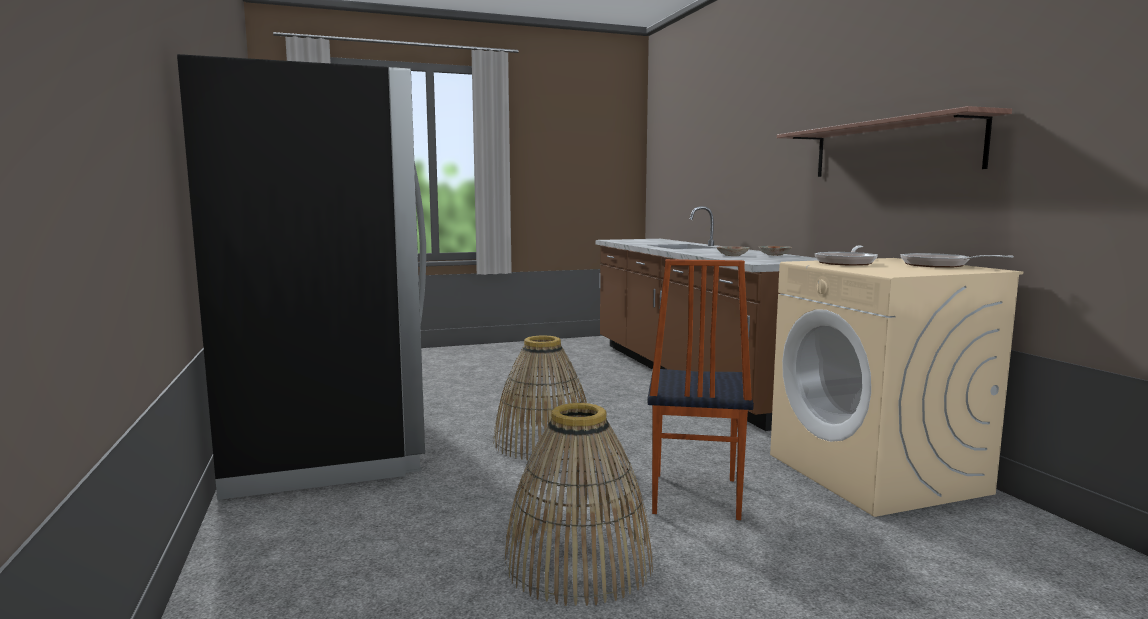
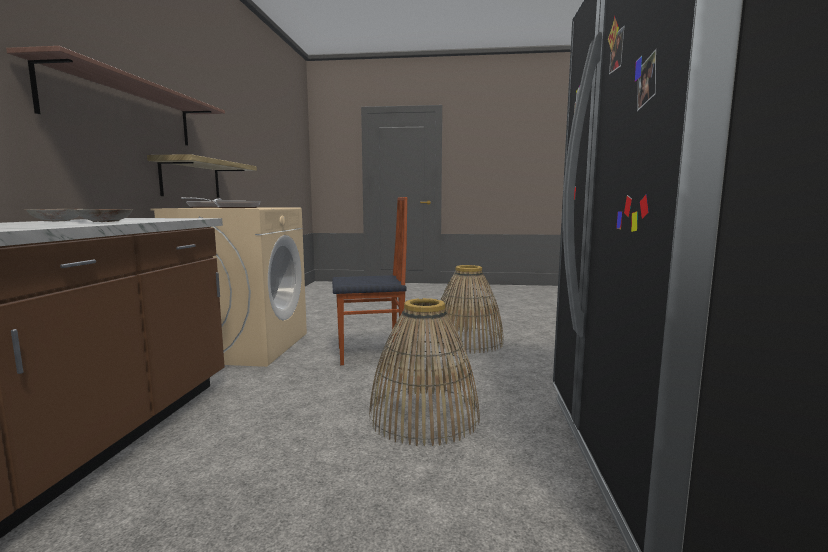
camera: 155 degrees left, 0 degrees up
chair [647,259,754,520] -> chair turned 45 degrees clockwise [332,197,407,365]
none -> shelf [147,154,257,198]

